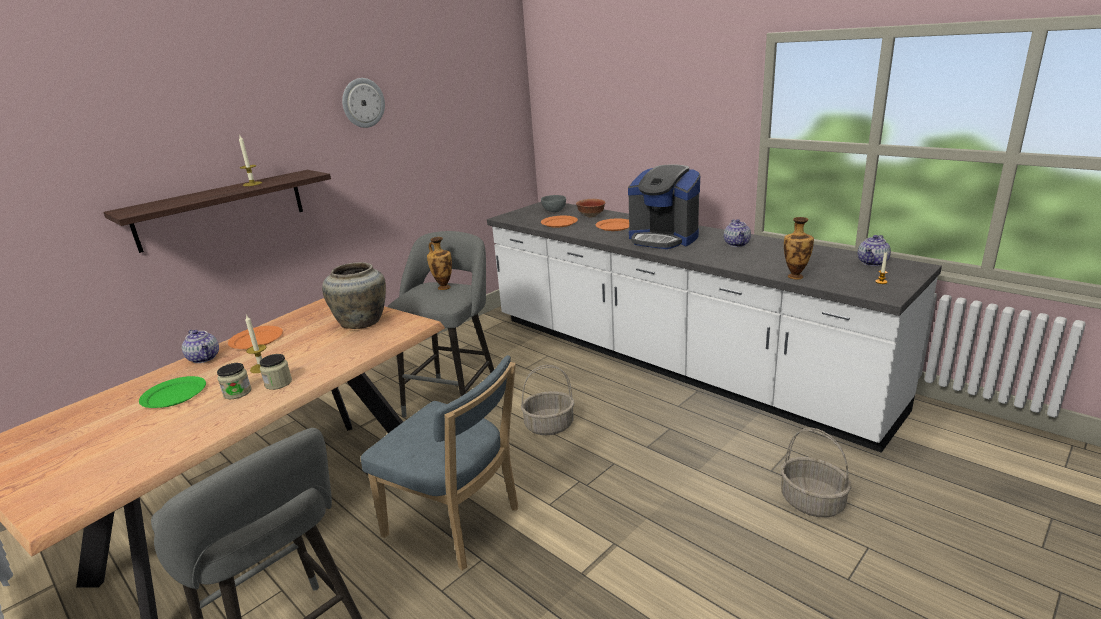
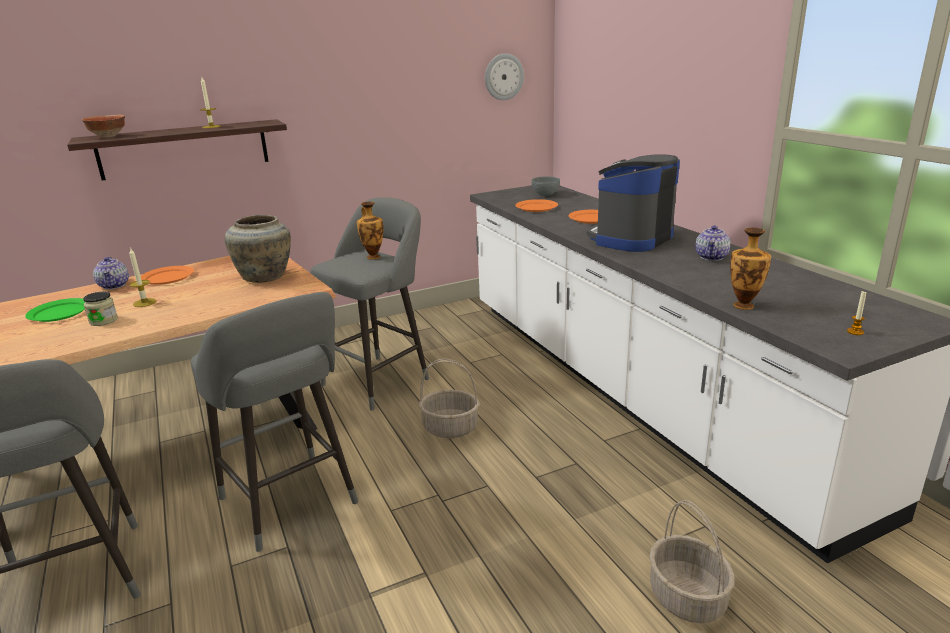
camera: 20 degrees right, 0 degrees up
jar [259,354,292,390] -> none
wall clock [342,78,385,128] -> wall clock moved to [485,53,524,100]
blue chair [361,355,518,571] -> grey stool [191,292,358,552]
bowl [576,199,605,217] -> bowl moved to [82,115,125,137]
coffee machine [628,164,700,249] -> coffee machine turned 75 degrees clockwise [587,154,680,252]
teapot [858,235,891,266] -> none

